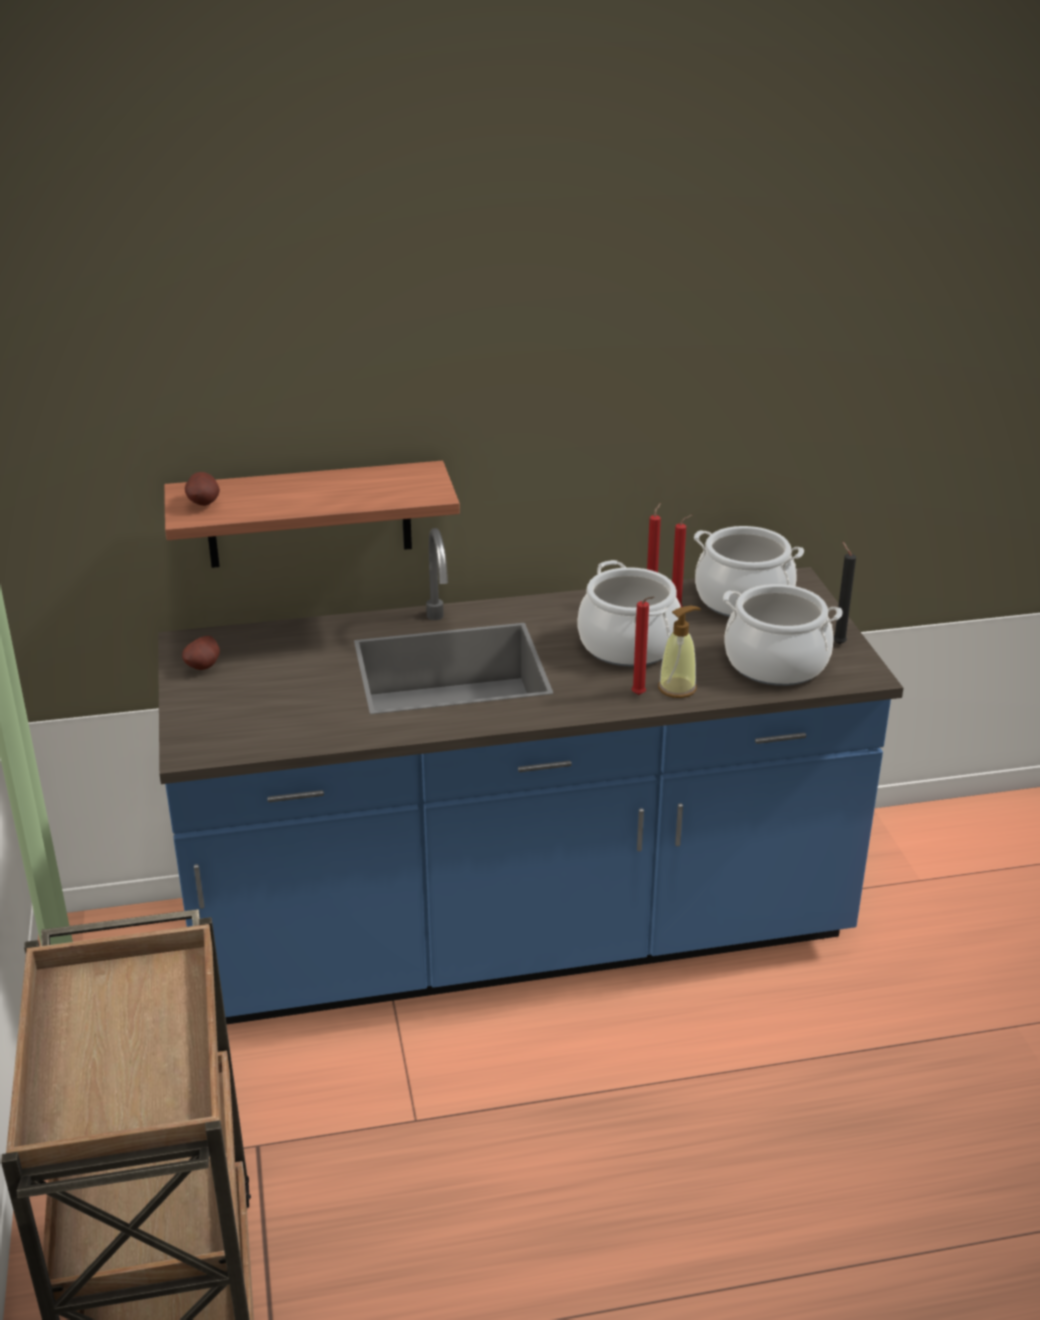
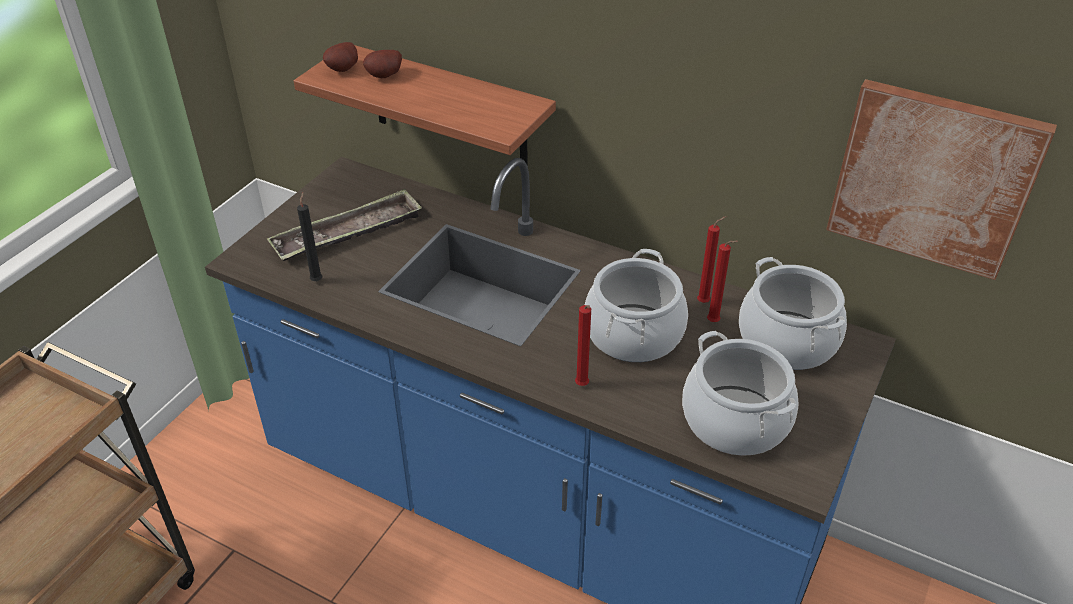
camera: 40 degrees right, 10 degrees up
potato [182,636,220,670] -> potato moved to [363,50,402,78]
soap dispenser [658,606,701,698] -> none
black candle [833,542,856,644] -> black candle moved to [297,192,322,281]
none -> tray [267,189,422,261]
none -> picture [826,79,1057,280]

